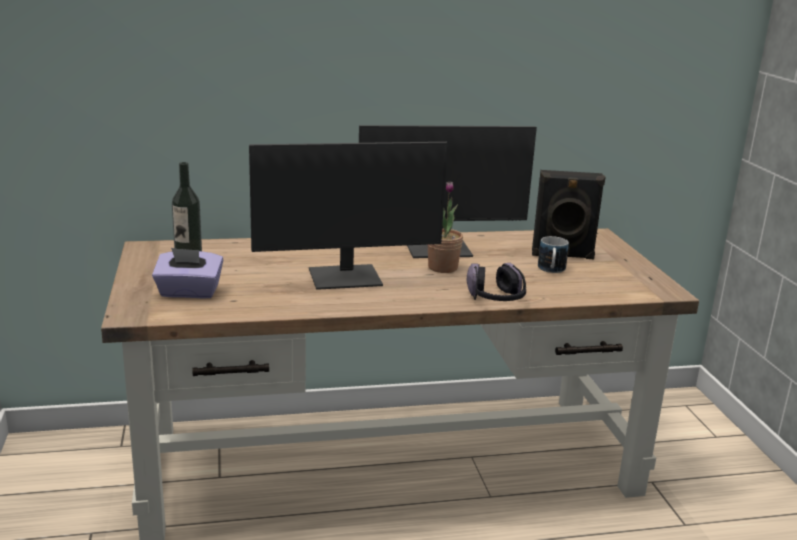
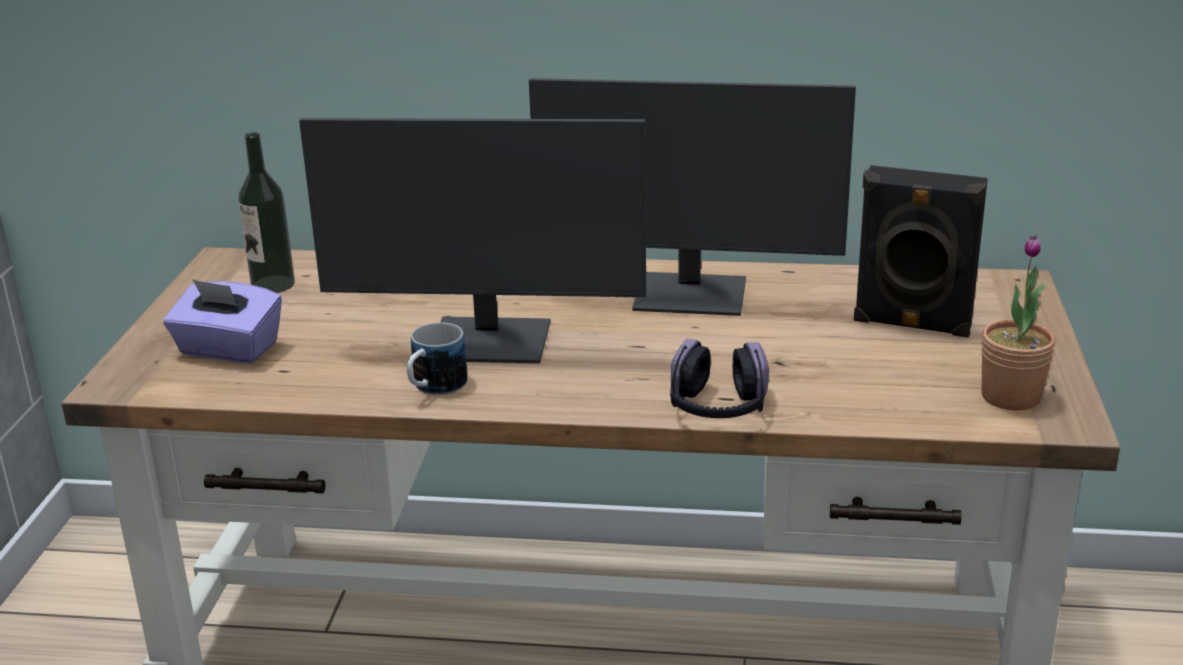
camera: 20 degrees right, 5 degrees up
potted plant [428,181,463,273] -> potted plant moved to [981,235,1055,411]
mug [538,236,569,273] -> mug moved to [407,322,467,395]

